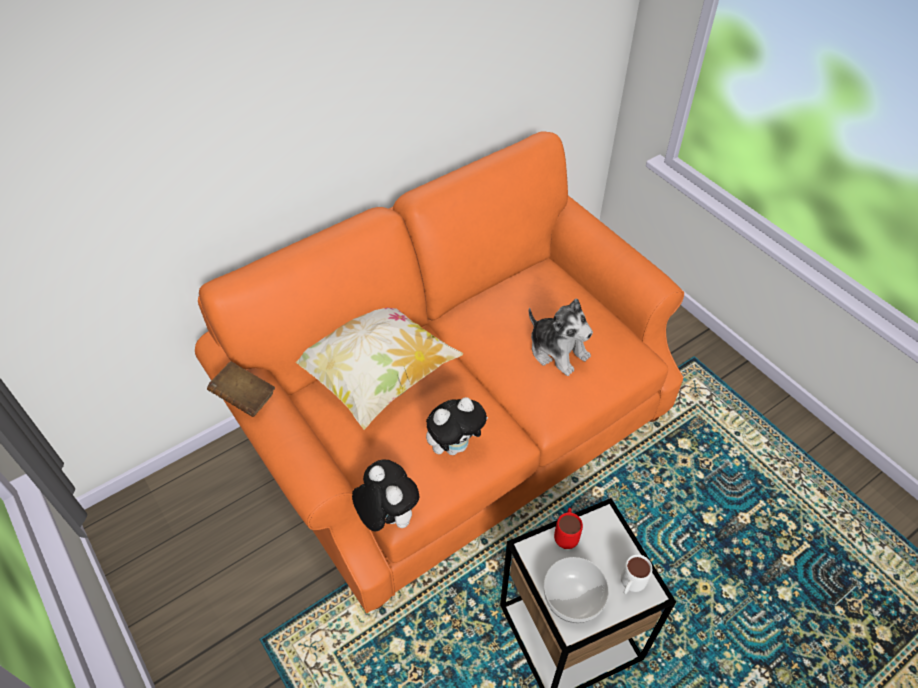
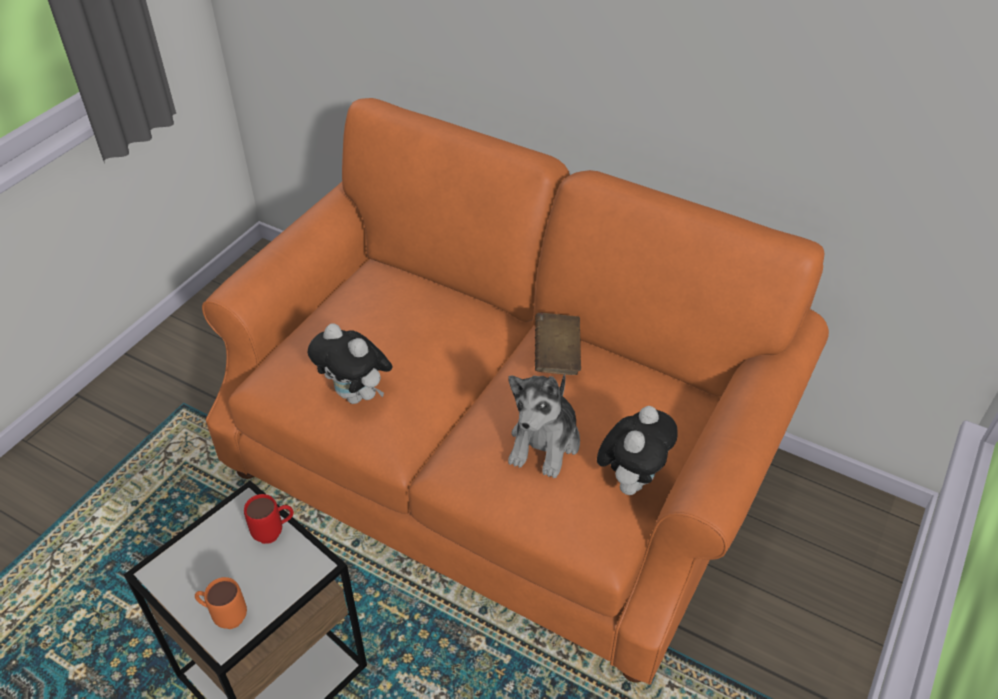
camera: 65 degrees right, 5 degrees down
brown book [207,361,275,417] -> brown book moved to [535,313,581,375]
pillow [295,308,463,430] -> none
plush toy [352,459,419,531] -> plush toy moved to [597,406,678,495]
bowl [544,557,609,623] -> none
white mug [621,554,652,594] -> orange mug [195,577,247,629]

